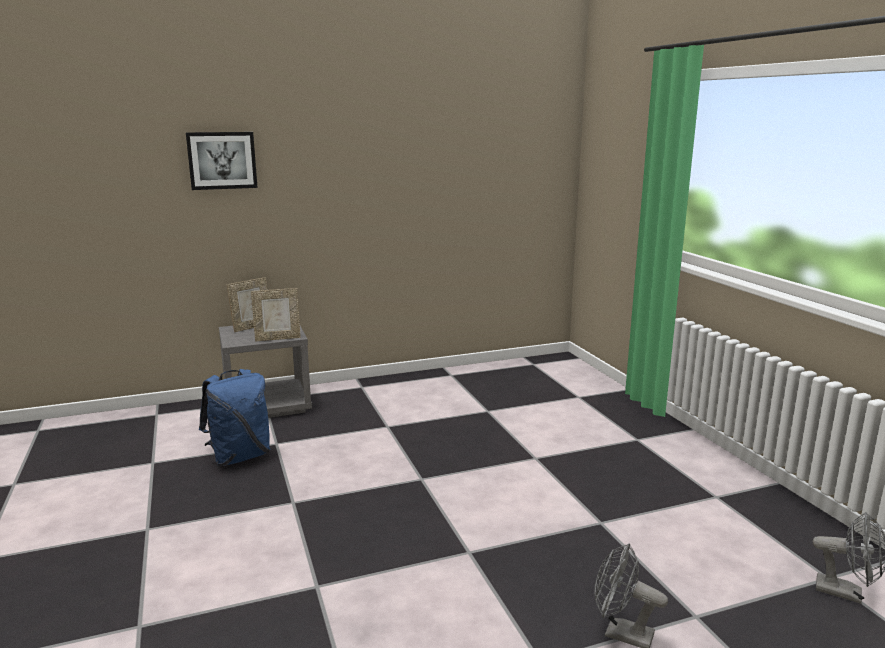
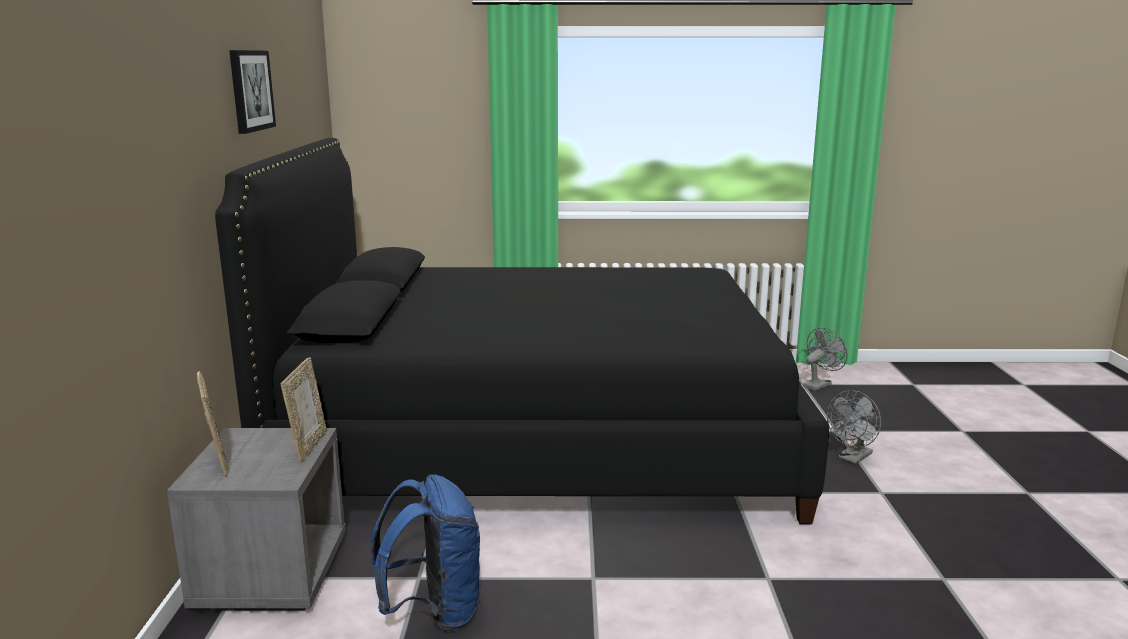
camera: 70 degrees left, 0 degrees up
picture [186,132,258,190] -> picture moved to [229,50,276,134]
none -> black bed [215,138,829,524]

